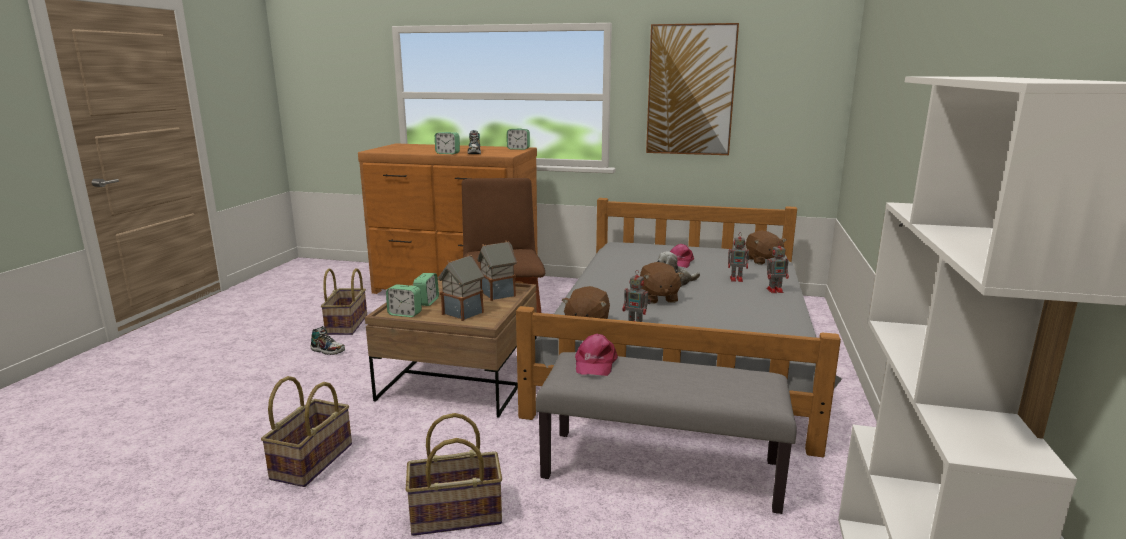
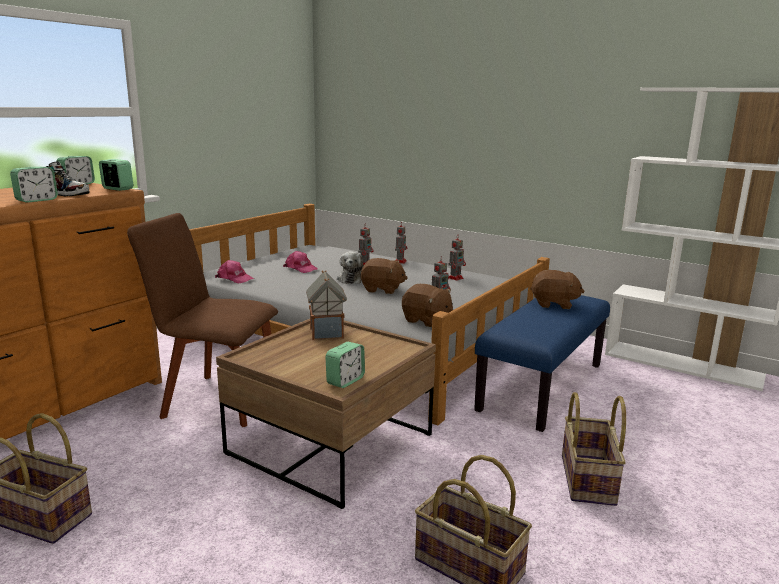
camera: 70 degrees left, 0 degrees up
shoe [311,326,345,355] -> none
alarm clock [413,273,439,306] -> alarm clock moved to [99,159,133,191]
toy house [438,255,485,321] -> none
grey bench [536,352,797,514] -> blue bench [474,295,610,432]
pink cap [575,334,618,376] -> pink cap moved to [215,260,254,283]
picture [646,23,739,155] -> none
brown plush toy [746,230,787,265] -> brown plush toy moved to [530,270,585,309]
none -> toy robot [448,235,466,281]

